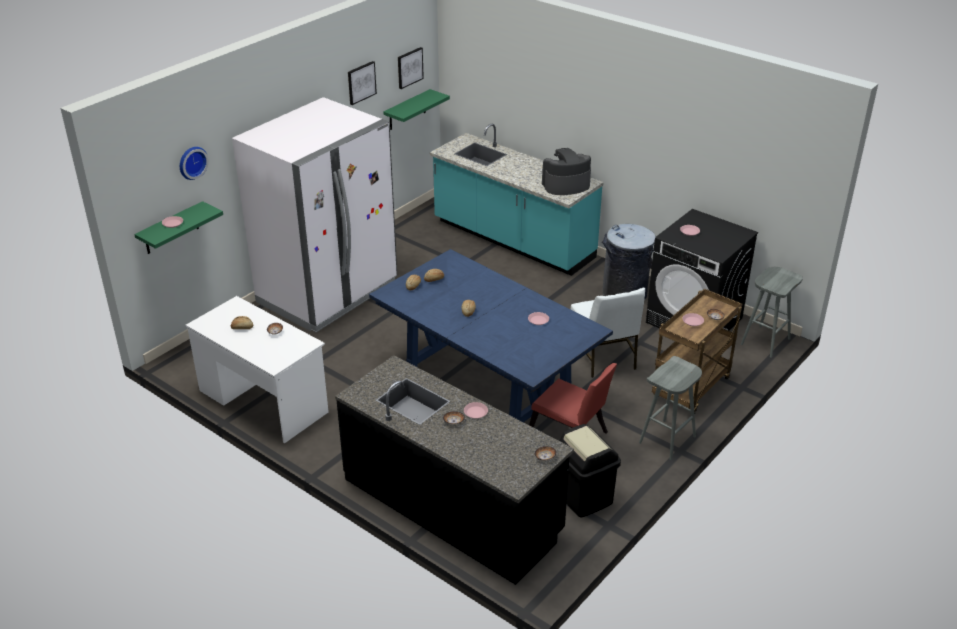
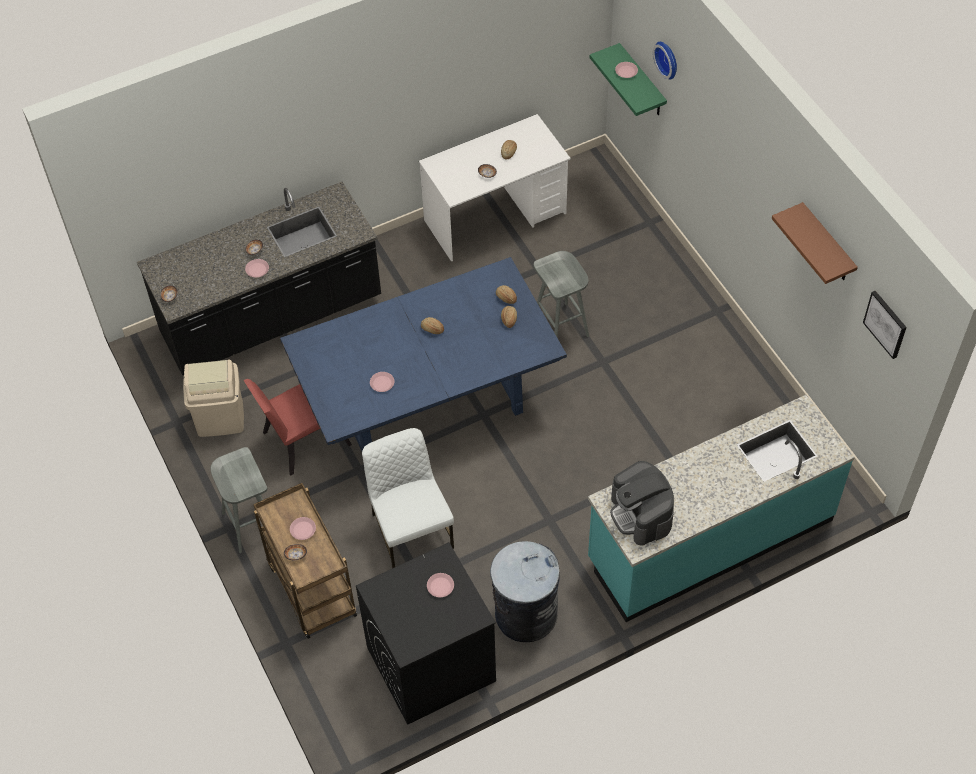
camera: 115 degrees right, 20 degrees up
white fridge [232,97,397,332] -> none
picture [348,61,377,105] -> brown shelf [772,202,858,284]
green shelf [383,89,450,130] -> none
coffee machine [542,148,591,195] -> coffee machine turned 150 degrees clockwise [610,461,674,545]
black trash can [560,424,621,518] -> beige trash can [183,360,244,437]
white chair [571,288,645,378] -> white chair turned 60 degrees clockwise [362,428,454,568]
grey stool [741,267,803,358] -> grey stool moved to [534,251,589,337]

